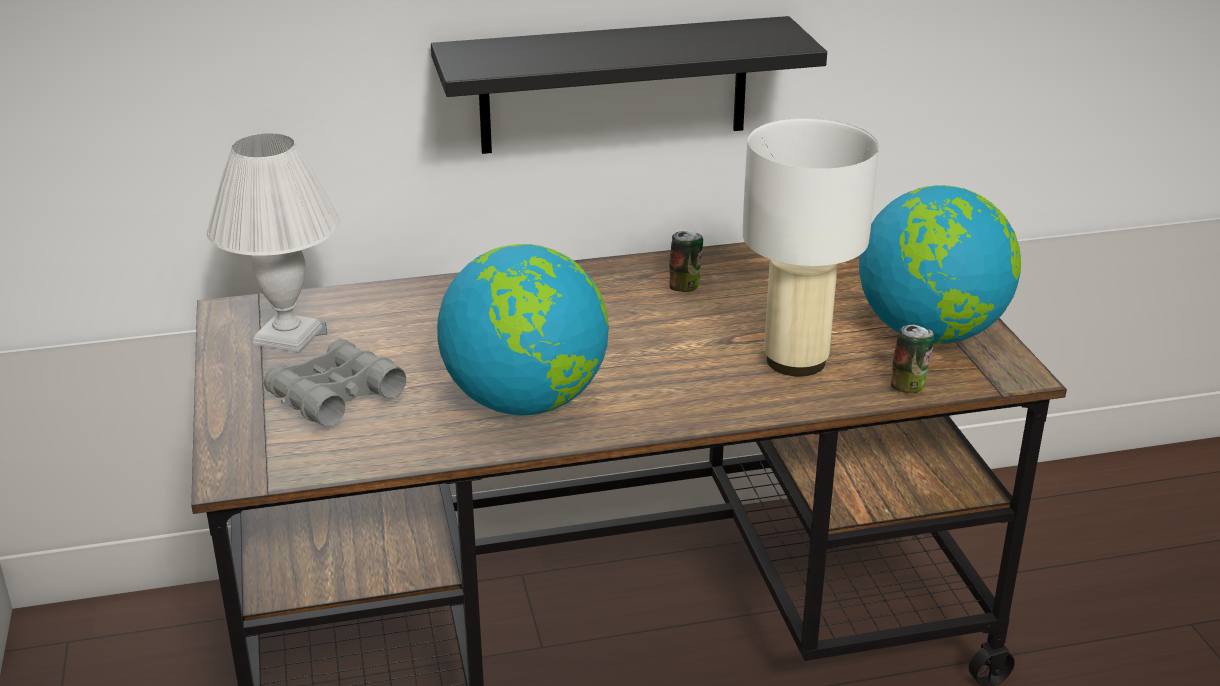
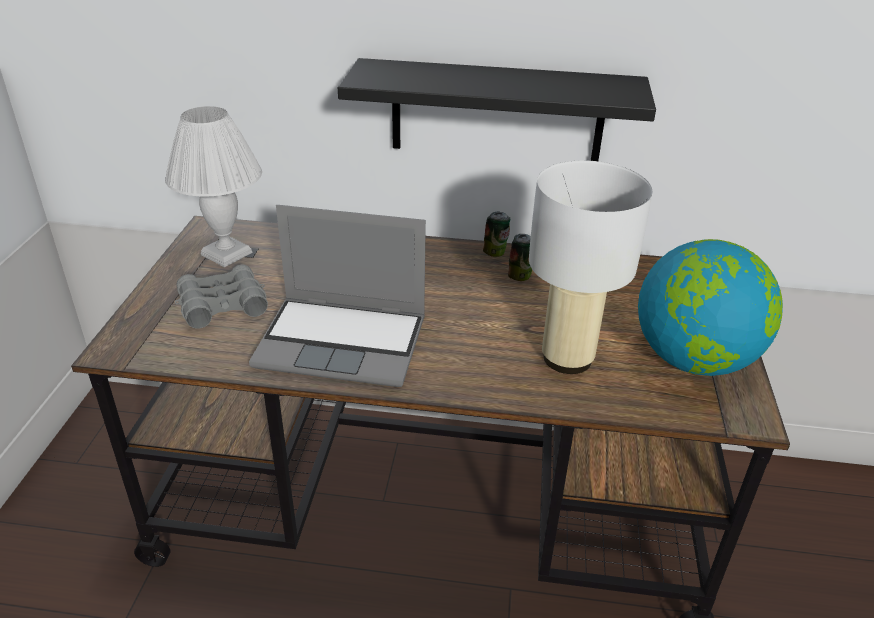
camera: 20 degrees right, 5 degrees up
globe [437,244,609,415] -> laptop [249,205,426,387]
can [891,324,934,393] -> can moved to [483,211,510,257]

